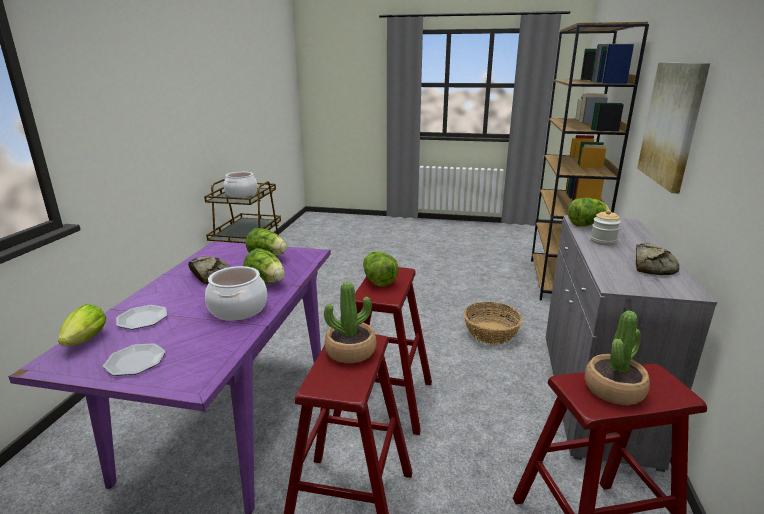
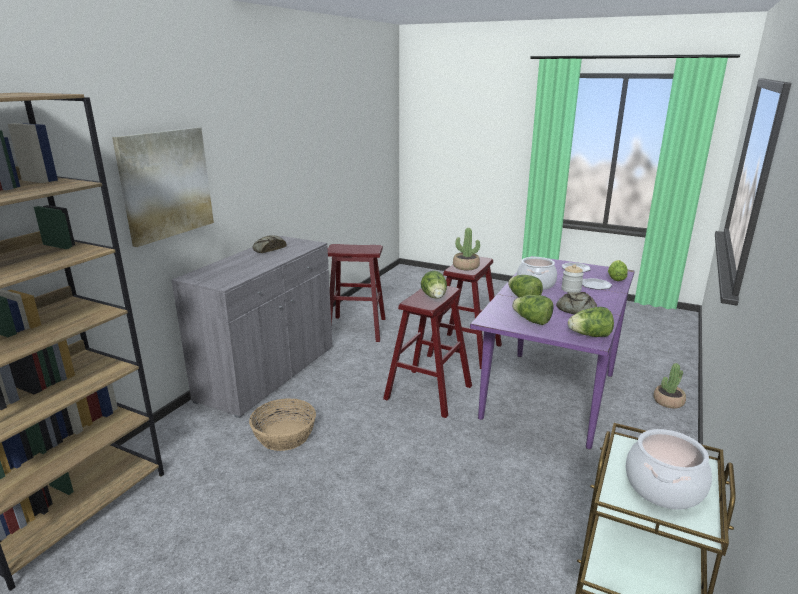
camera: 165 degrees left, 0 degrees up
lettuce [568,198,609,227] -> lettuce moved to [568,307,614,337]
potted plant [585,311,650,405] -> potted plant moved to [654,363,686,408]
jar [590,209,621,246] -> jar moved to [561,264,584,292]

